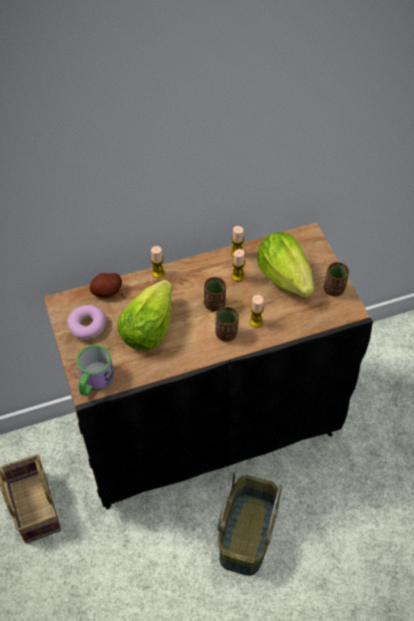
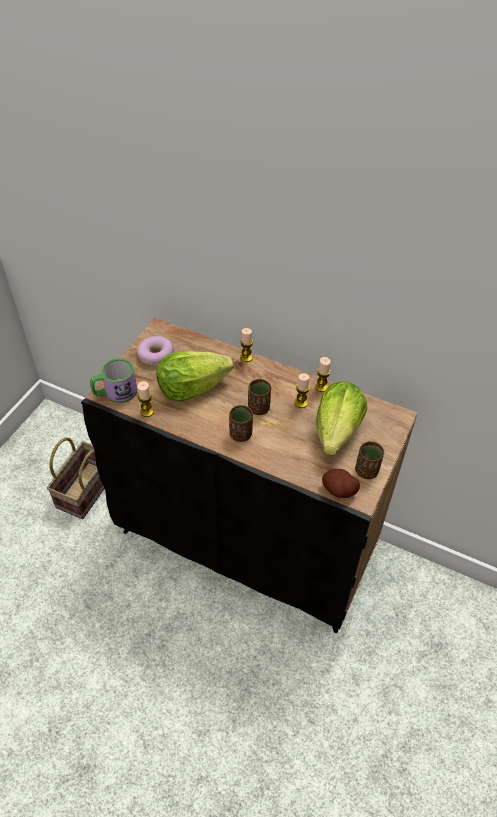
camera: 45 degrees right, 5 degrees down
potato [90,273,122,297] -> potato moved to [322,469,360,498]
basket [218,472,282,576] -> none
candle [249,295,264,327] -> candle moved to [137,381,154,417]

